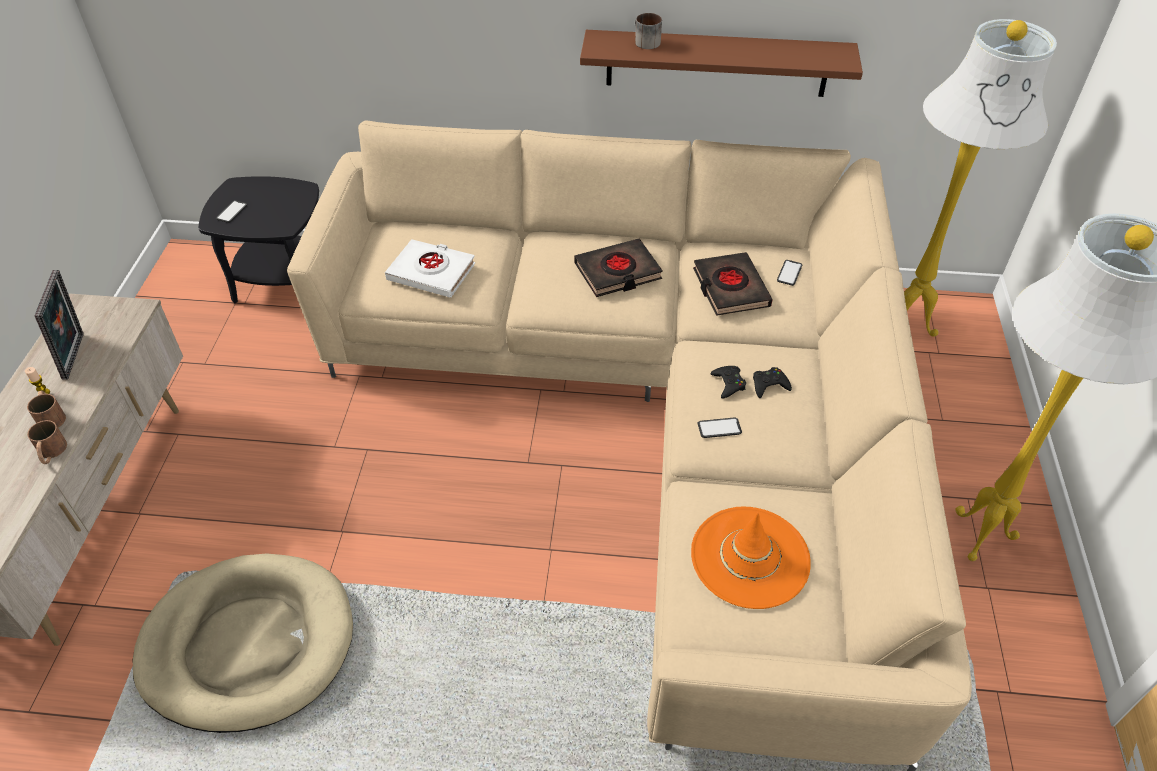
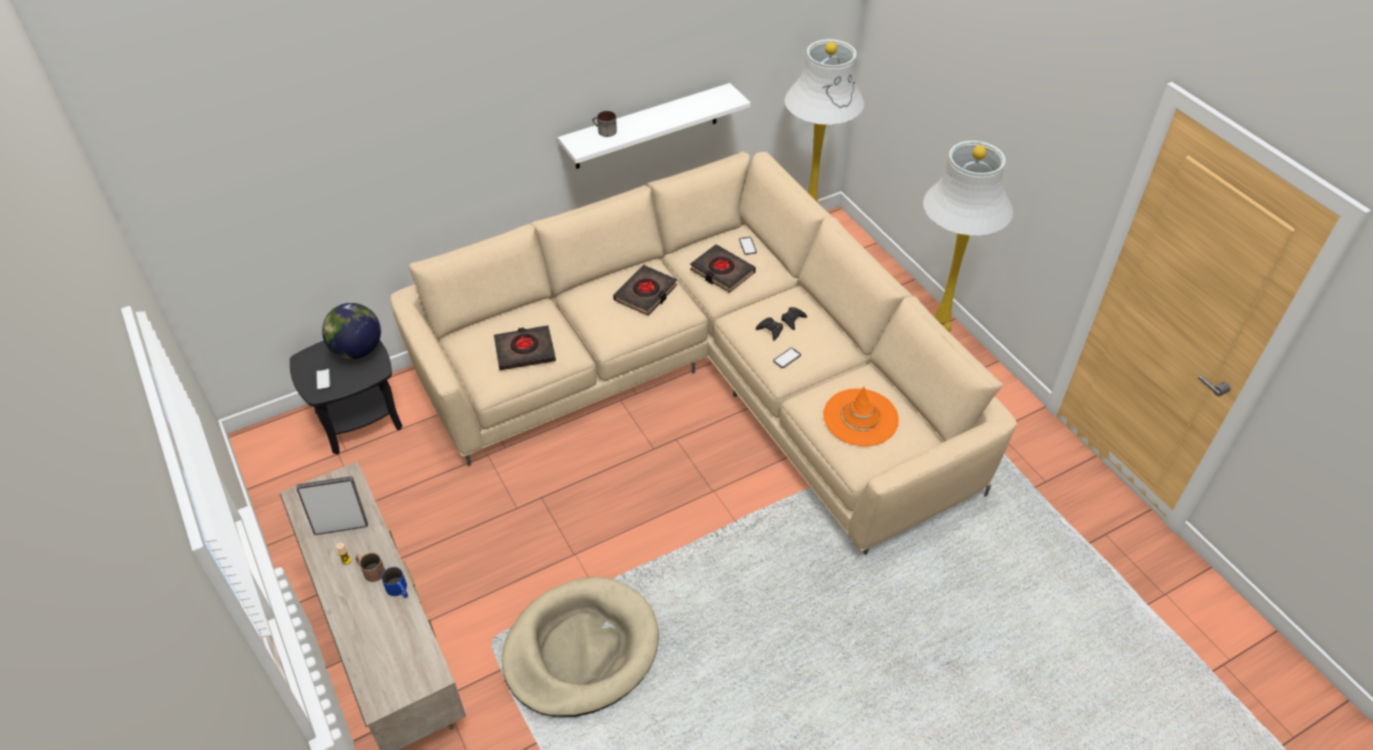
camera: 35 degrees left, 0 degrees up
brown mug [27,420,67,464] -> blue mug [381,567,408,598]
picture frame [35,270,84,380] -> picture frame turned 60 degrees counterclockwise [296,476,368,535]
white book [385,239,475,298] -> black book [494,325,556,370]
brown shelf [580,30,863,97] -> white shelf [558,83,751,169]
none -> globe [322,303,381,359]

